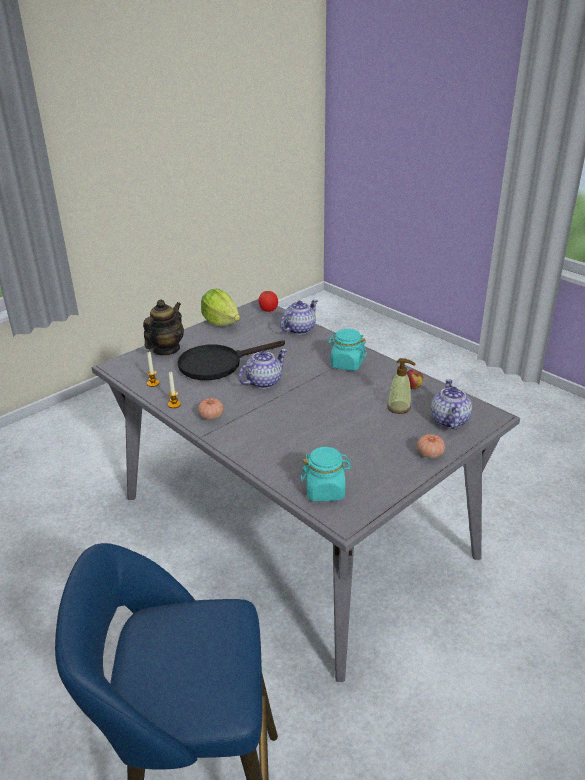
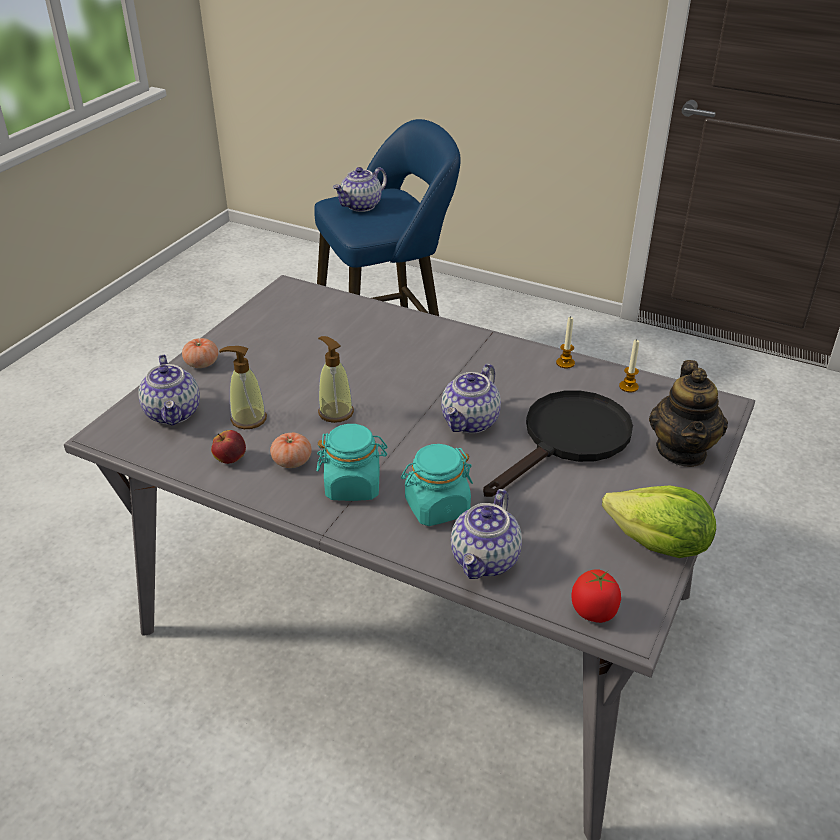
camera: 160 degrees right, 5 degrees up
tomato [198,398,224,420] -> tomato moved to [270,433,312,468]
turquoise jar [301,447,352,501] -> turquoise jar moved to [401,444,473,526]
none -> soap dispenser [318,336,354,423]
none -> teapot [333,167,387,212]

